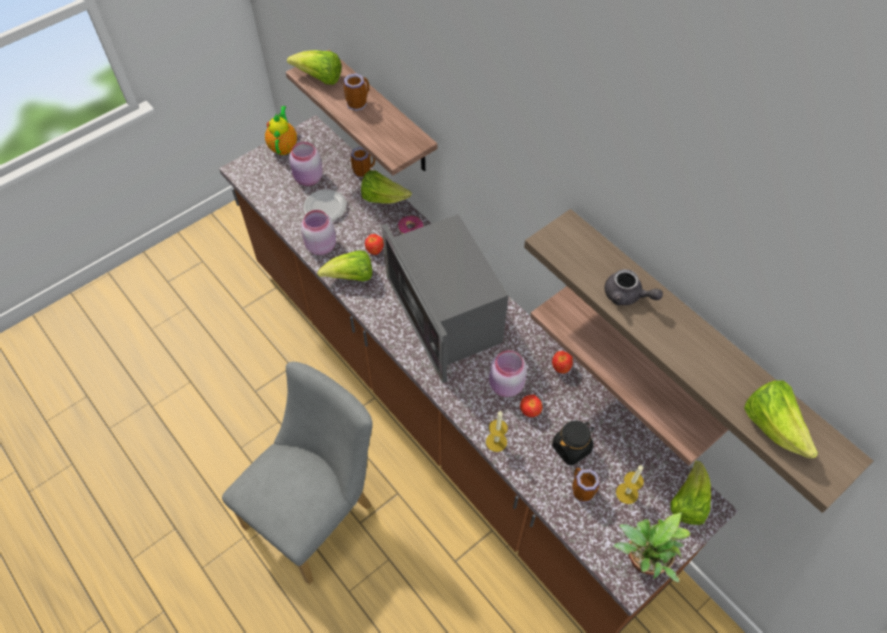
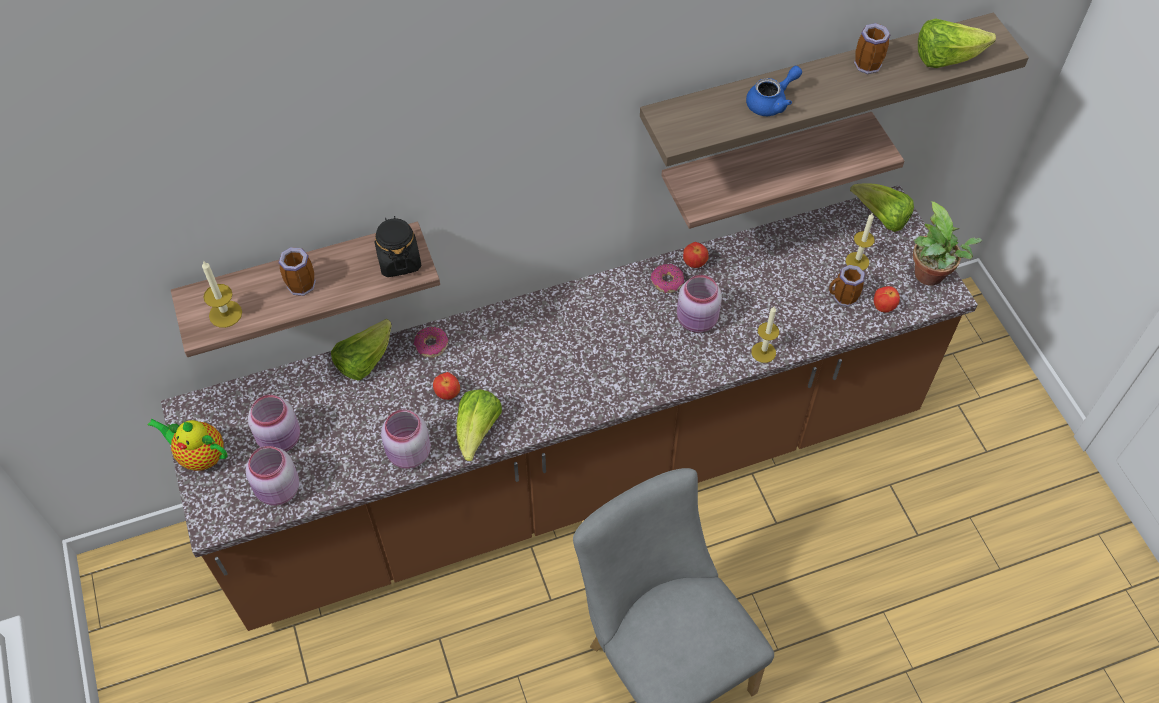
camera: 70 degrees left, 0 degrees up
lettuce [287,50,342,85] -> candle [202,260,242,328]
plate [303,189,347,221] -> none
mug [351,147,375,179] -> mug moved to [854,23,890,74]
microwave [382,214,508,383] -> none
apple [520,394,542,417] -> apple moved to [874,286,900,312]
black jar [552,421,594,465] -> black jar moved to [375,216,422,277]
grey teapot [604,269,663,305] -> blue teapot [746,66,802,116]
none -> pink jar [246,446,299,505]
none -> donut [651,264,684,293]

